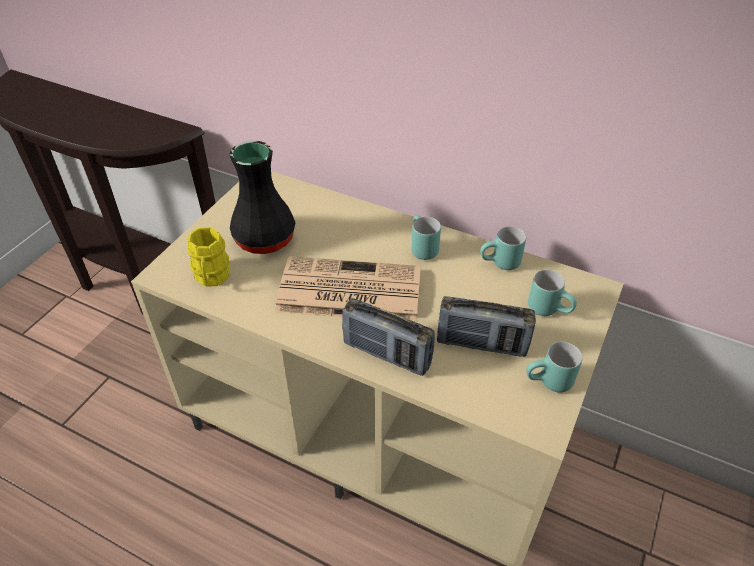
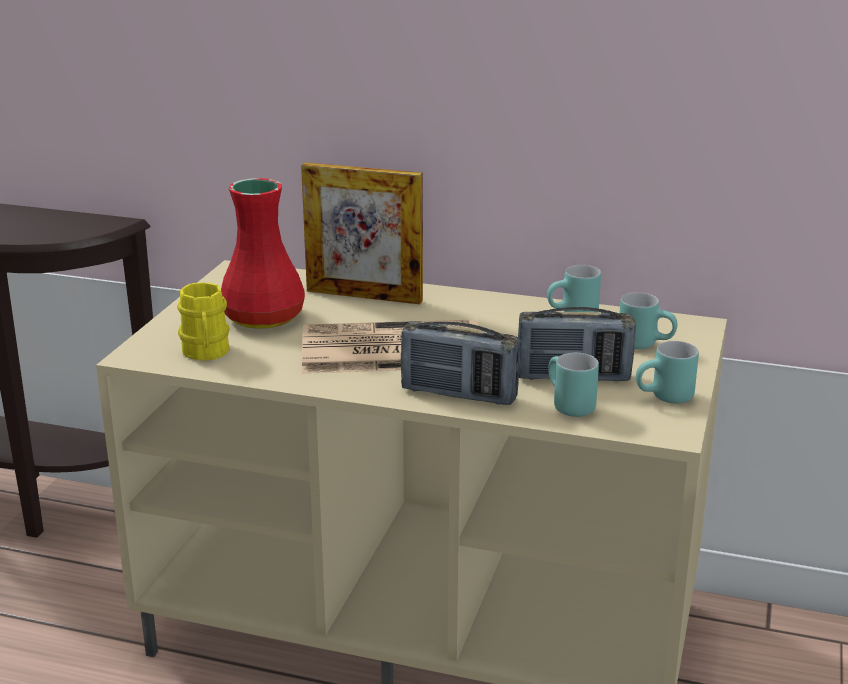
camera: 10 degrees left, 20 degrees down
black vase [229,141,295,254] -> red vase [221,178,305,329]
turquoise mug [411,215,441,260] -> turquoise mug moved to [548,353,599,417]
none -> picture frame [301,162,423,304]

